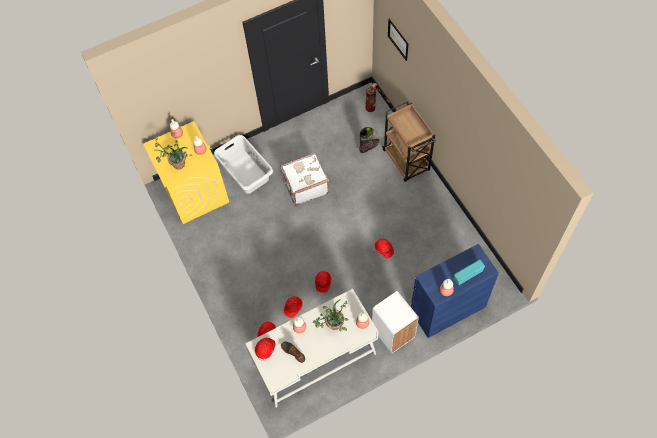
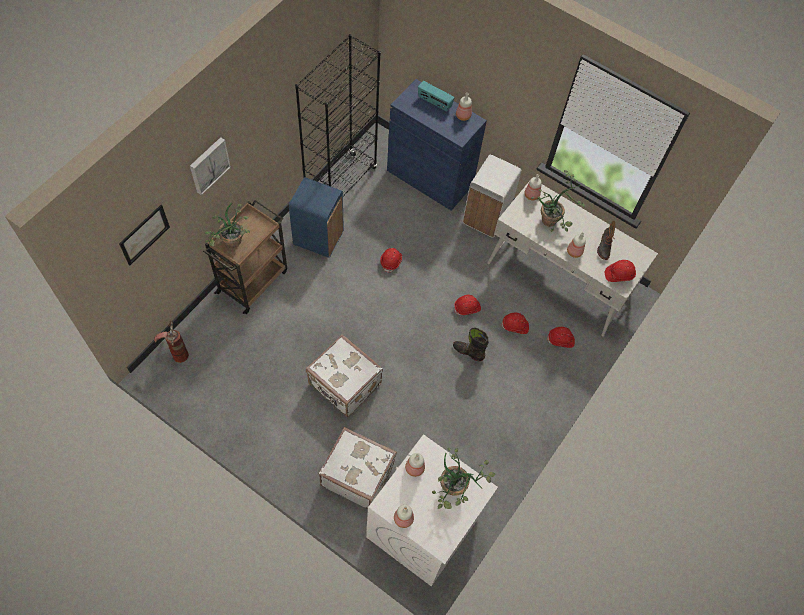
camera: 125 degrees left, 0 degrees up
yellow washing machine [143,121,229,224] -> white washing machine [366,435,498,586]
grey laundry basket [214,135,273,194] -> white suitcase [318,427,397,509]
black boot [359,127,380,153] -> black boot moved to [453,328,489,361]
none -> picture [190,137,231,195]
none -> potted plant [205,203,250,248]
none -> blue trash can [289,177,344,258]
none -> black bookcase [295,34,381,197]

